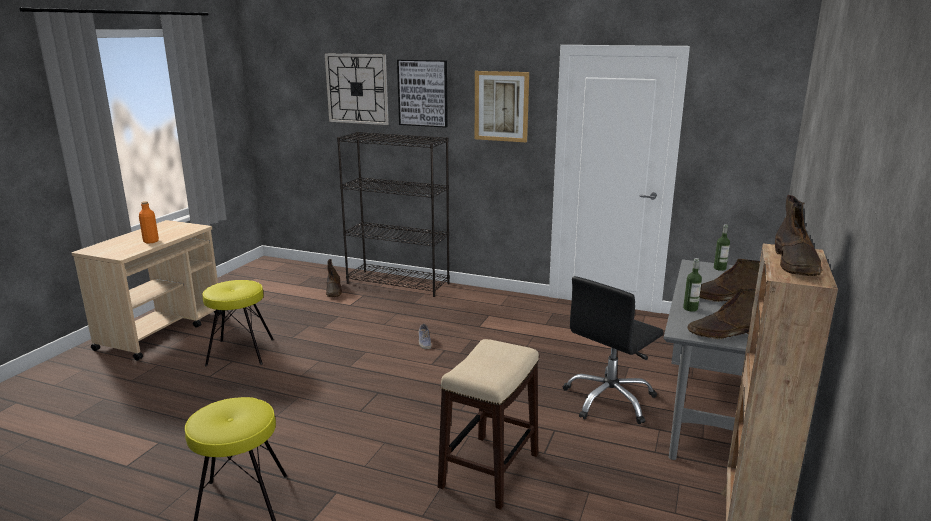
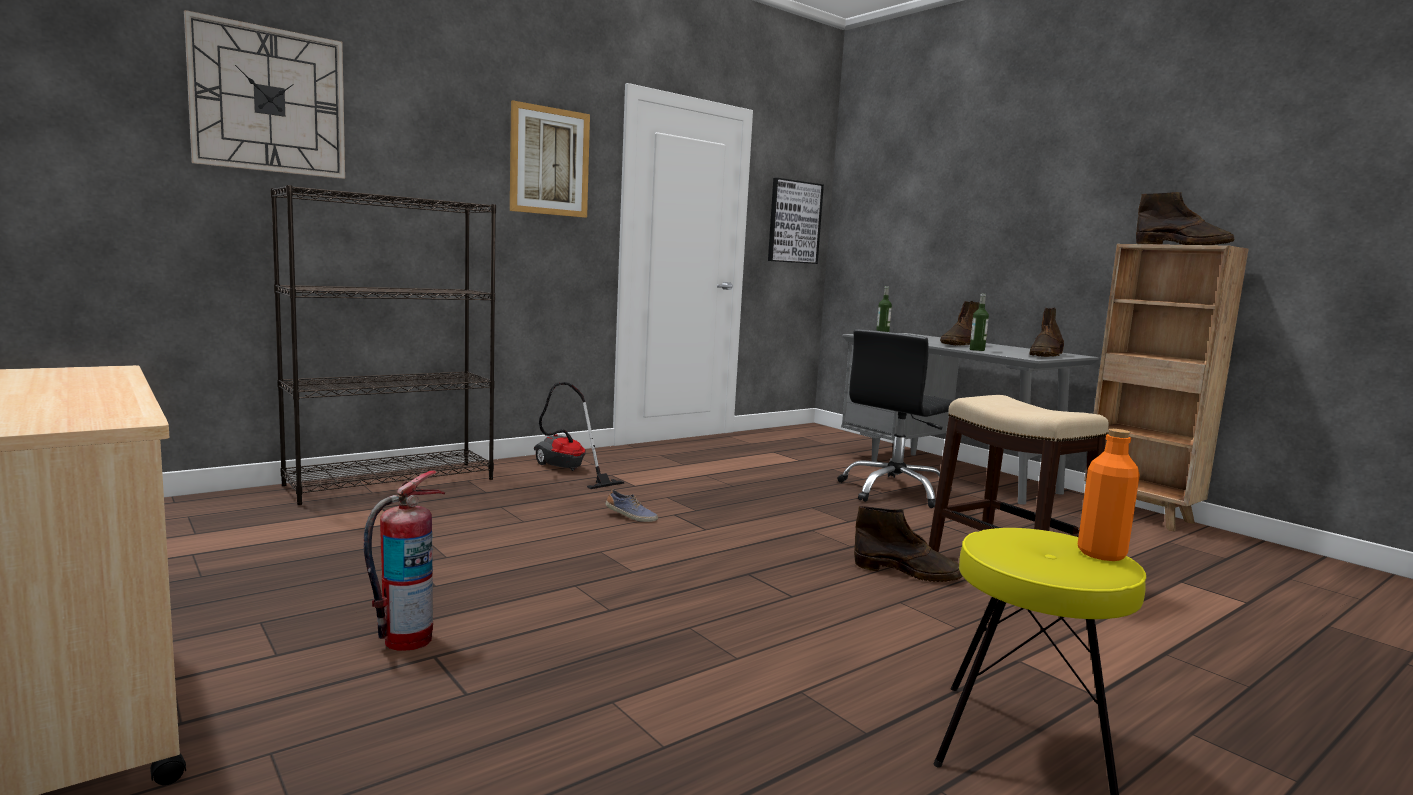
camera: 60 degrees left, 10 degrees down
orange bottle [139,201,159,244] -> orange bottle moved to [1078,429,1140,561]
yellow stool [202,280,274,366] -> fire extinguisher [364,470,445,651]
brown boot [326,259,342,297] -> brown boot moved to [854,506,962,582]
picture [397,60,448,128] -> picture moved to [768,178,824,264]
black office chair [563,276,663,424] -> black office chair turned 60 degrees clockwise [838,329,954,508]
none -> vacuum cleaner [534,382,624,489]

